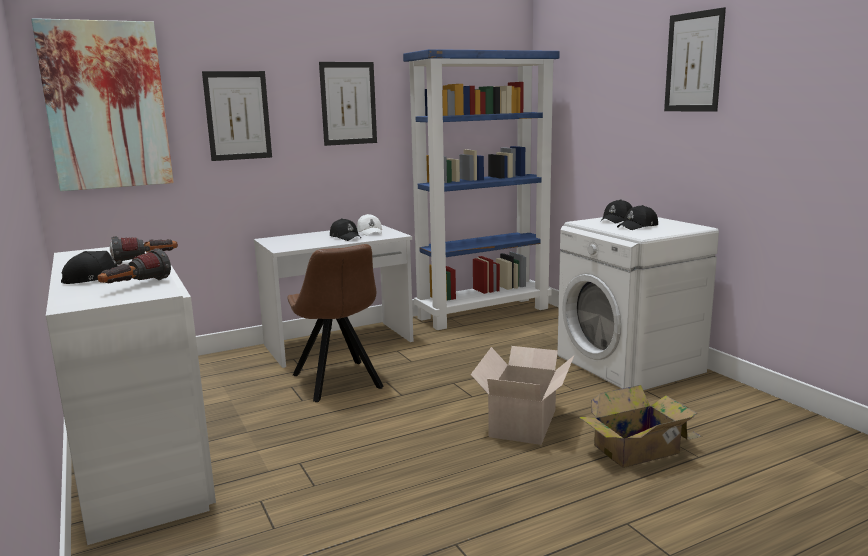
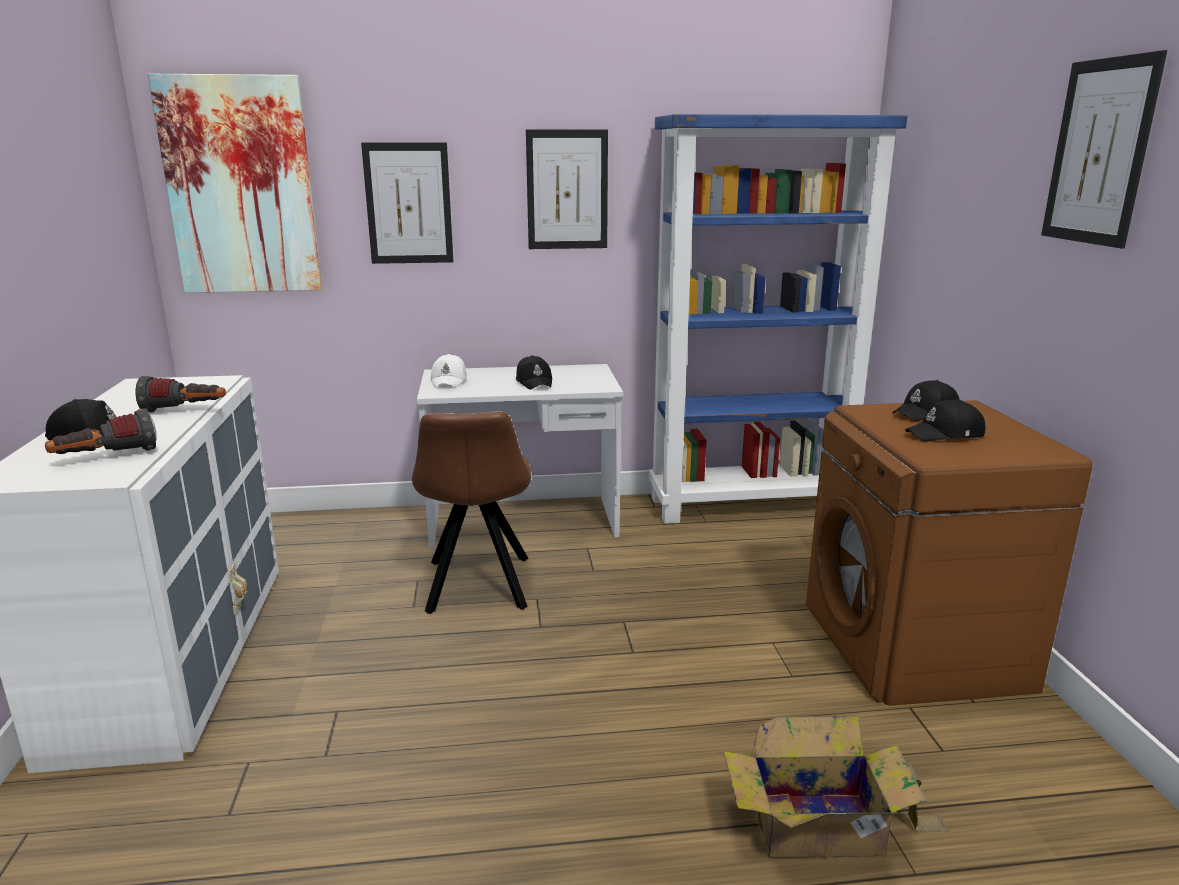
camera: 20 degrees right, 5 degrees up
white cap [357,214,382,236] -> white cap moved to [431,354,467,387]
cardboard box [471,346,574,445] -> none
white washing machine [557,217,719,390] -> brown washing machine [806,400,1092,706]

